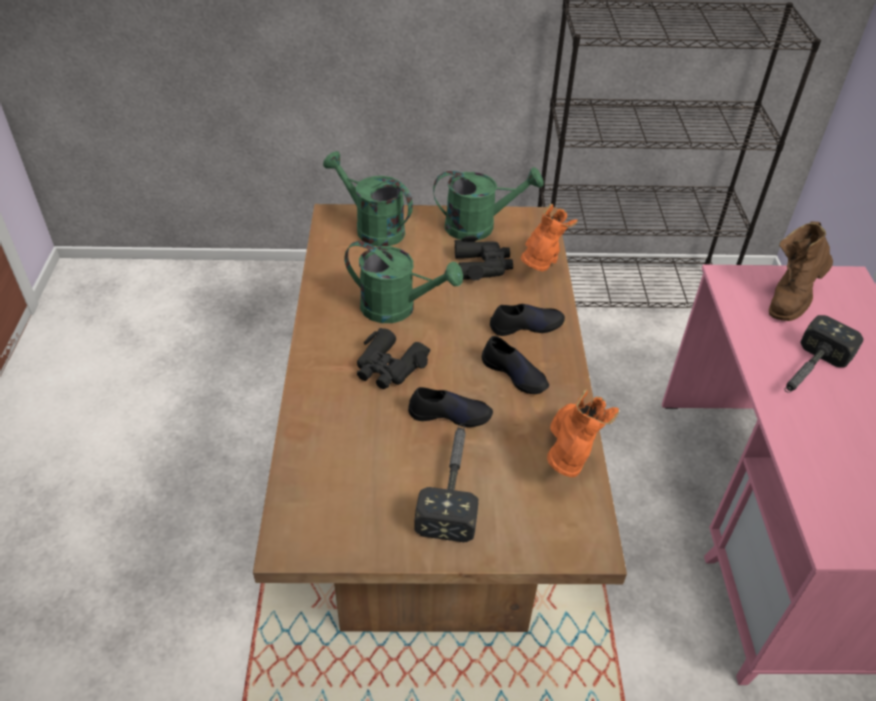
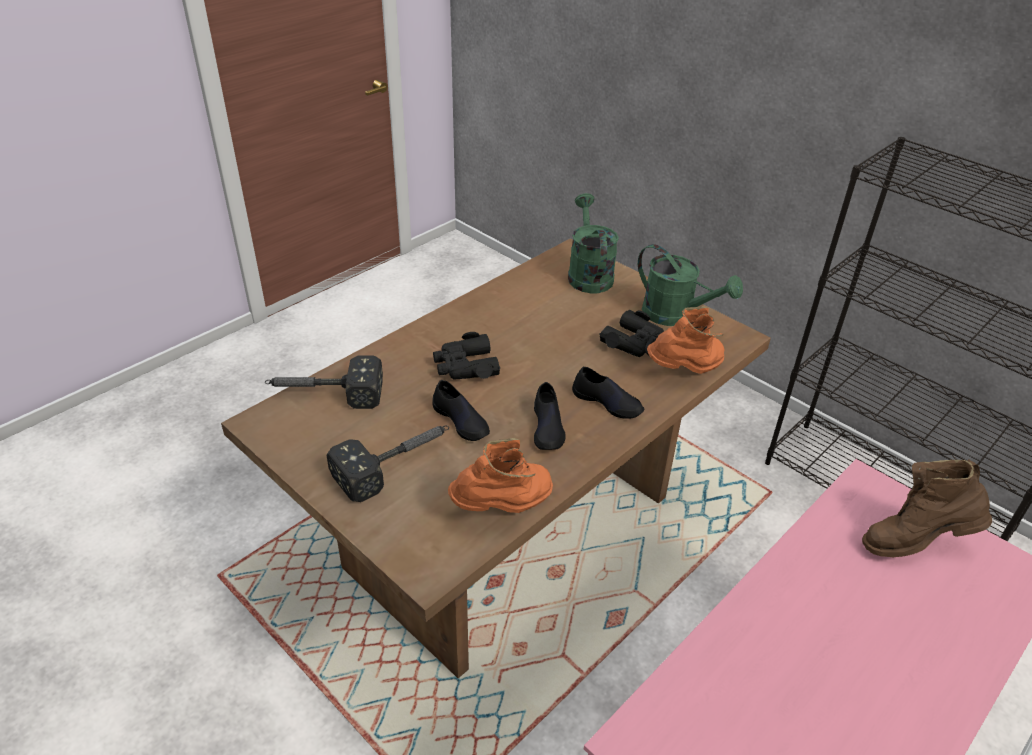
camera: 45 degrees right, 5 degrees down
green watering can [345,241,463,323] -> none
hammer [784,315,864,393] -> hammer moved to [265,356,383,409]

